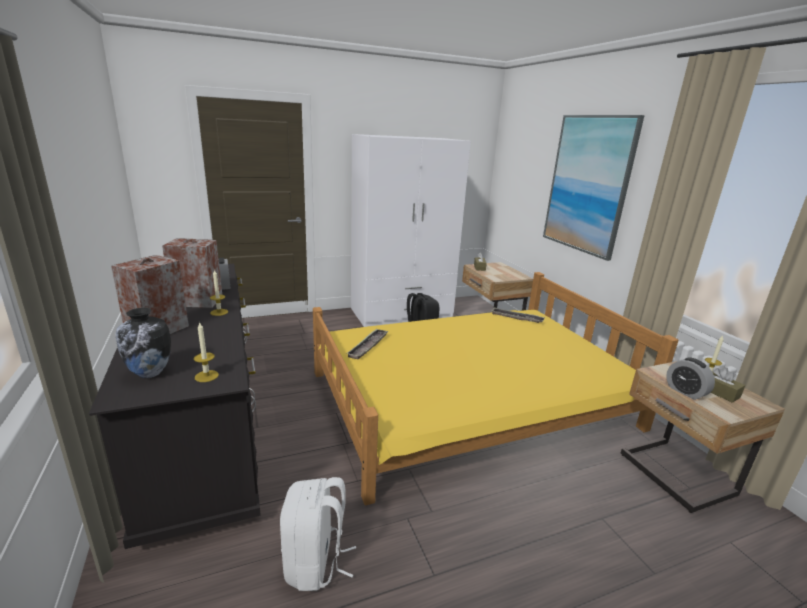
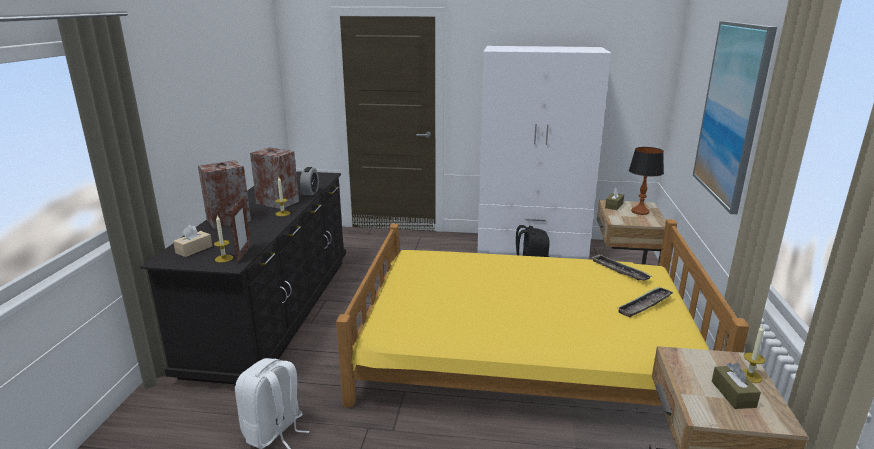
camera: 30 degrees right, 0 degrees up
vase [115,308,171,378] -> beige tissue box [173,225,212,257]
tray [346,329,389,359] -> tray moved to [618,286,674,317]
alarm clock [666,357,715,400] -> none
none -> picture frame [230,196,251,263]
none -> table lamp [629,147,664,215]

